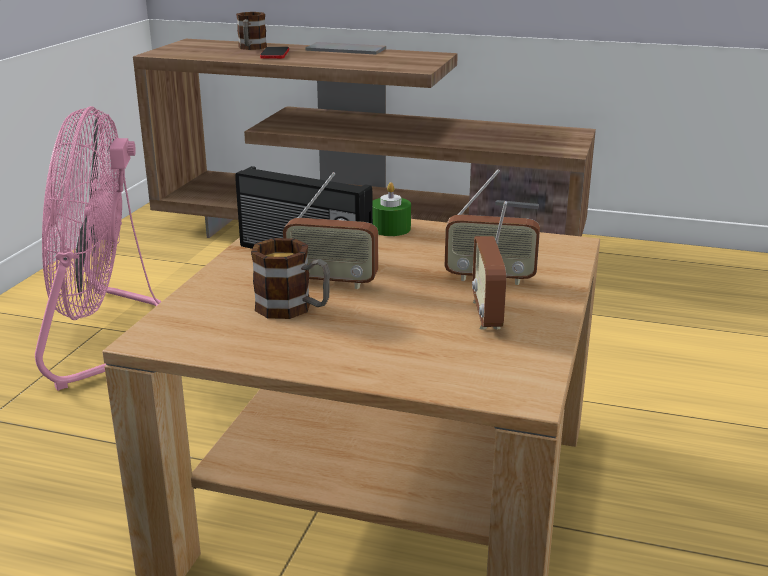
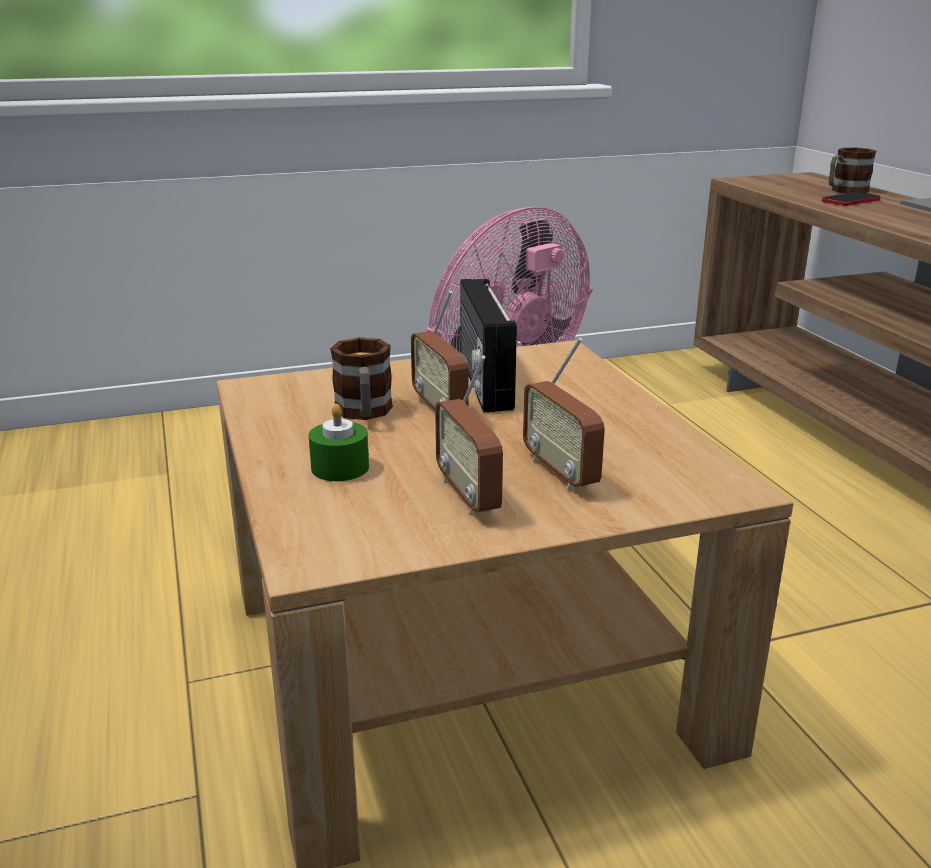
camera: 55 degrees right, 0 degrees up
green candle [373,182,411,236] -> green candle moved to [309,404,369,481]
radio [472,201,507,330] -> radio turned 75 degrees counterclockwise [435,355,503,516]

